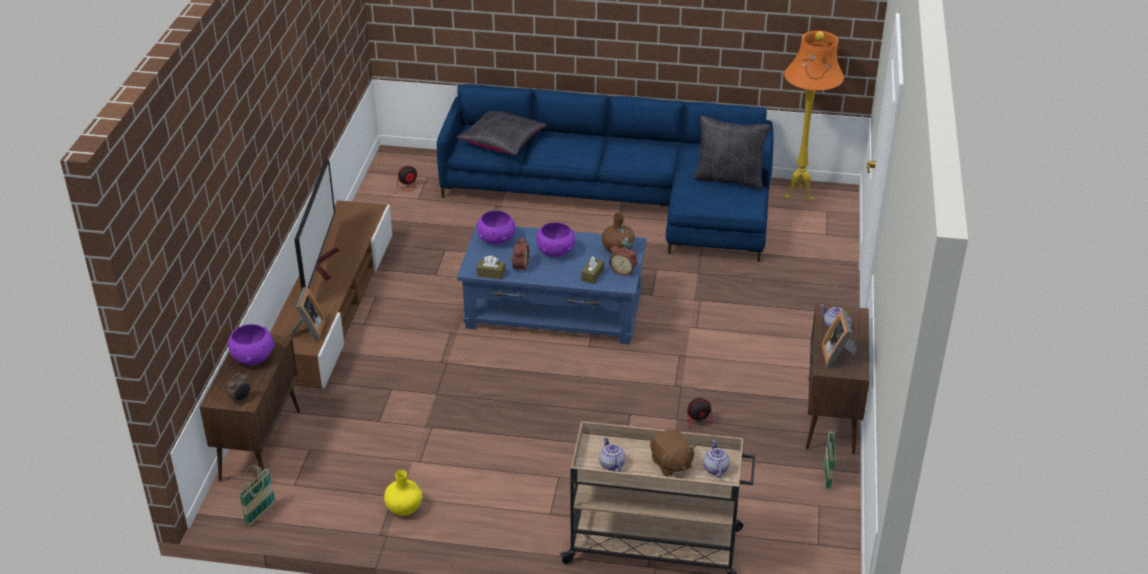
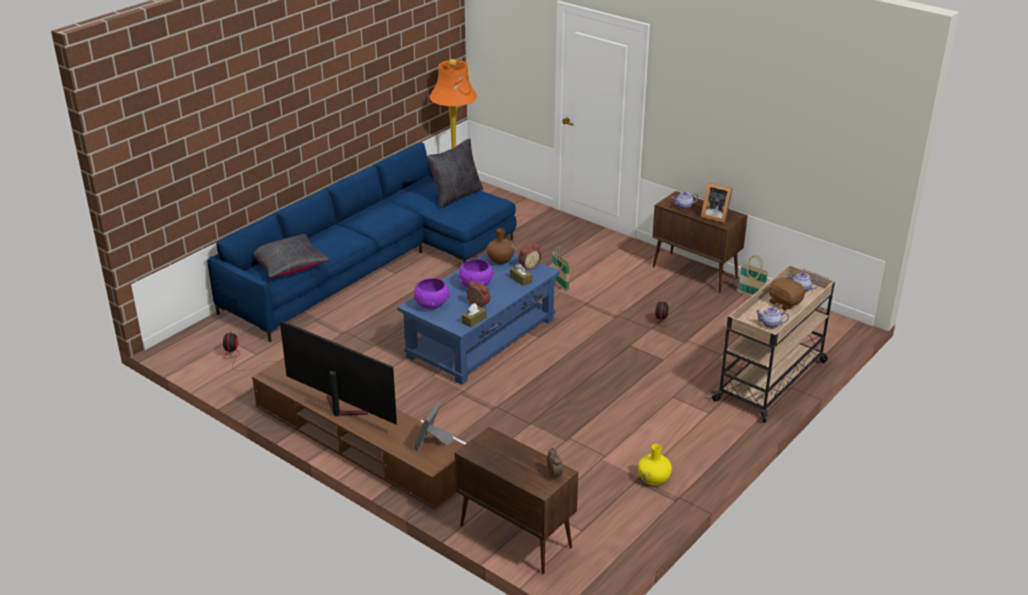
camera: 60 degrees left, 5 degrees down
purple bowl [228,324,275,365] -> none
basket [239,465,275,526] -> basket moved to [552,246,570,291]
picture frame [289,287,326,341] -> picture frame turned 105 degrees counterclockwise [414,401,453,452]
brown plush toy [650,430,696,476] -> brown plush toy turned 135 degrees counterclockwise [769,276,805,310]

